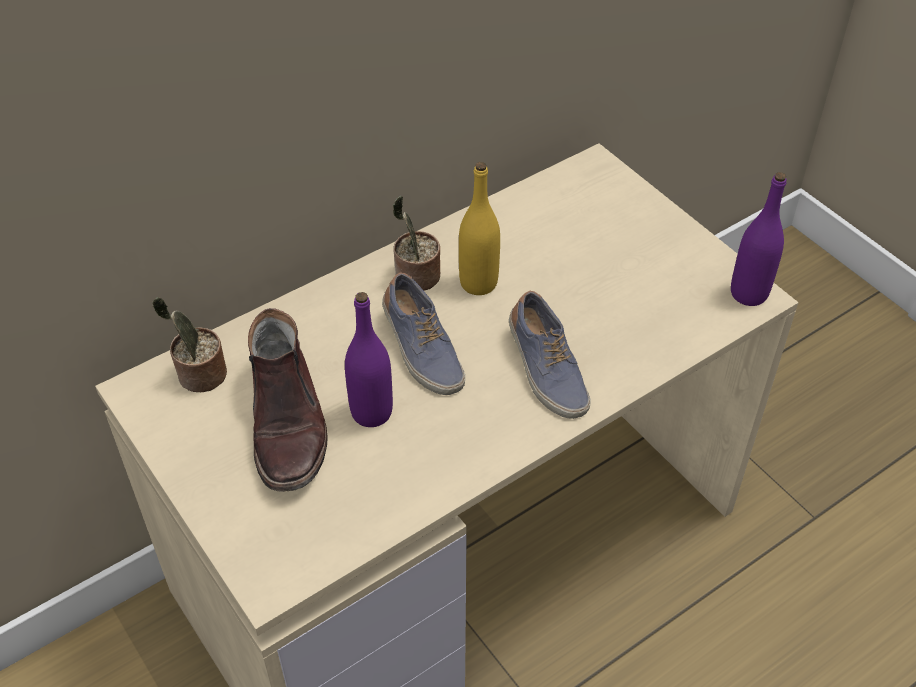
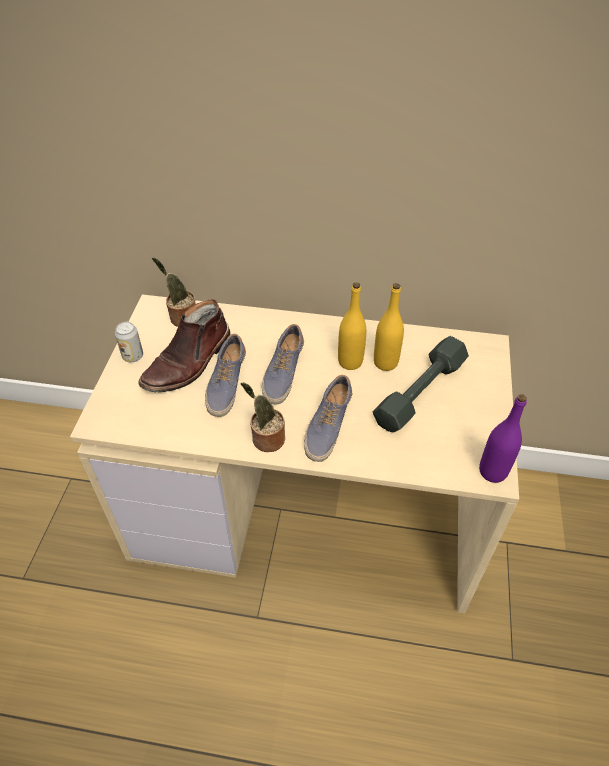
camera: 45 degrees right, 0 degrees up
purple bottle [345,292,393,427] -> shoe [205,334,246,417]
potted plant [392,195,440,291] -> potted plant moved to [241,382,285,452]
none -> can [115,322,143,362]
none -> grey dumbbell [373,336,469,432]
none -> yellow bottle [374,283,404,371]

